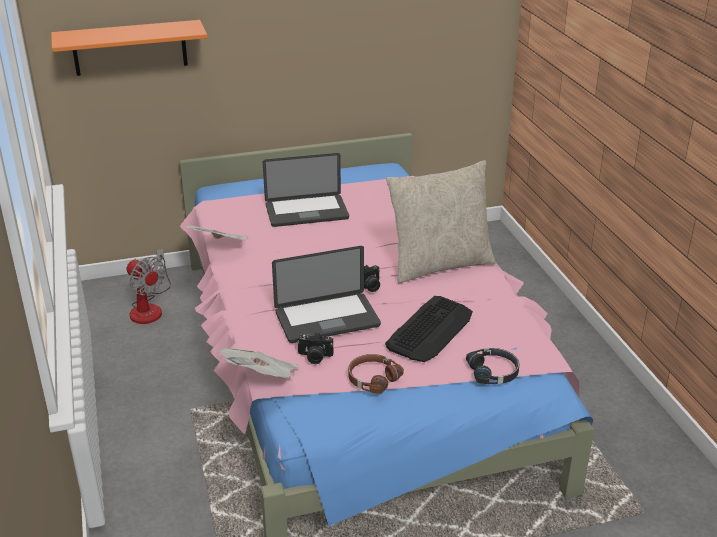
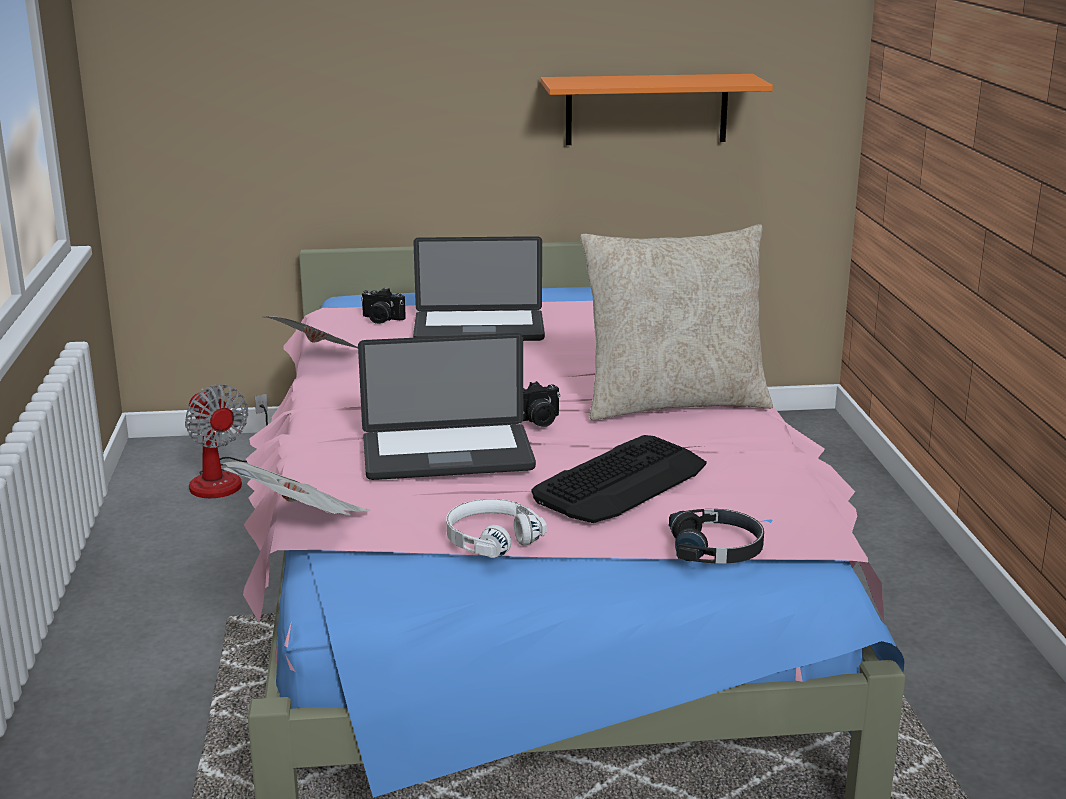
camera: 10 degrees right, 10 degrees down
orange shelf [51,20,208,76] -> orange shelf moved to [541,74,773,145]
camera [297,332,334,364] -> camera moved to [361,288,406,324]
brown headphones [348,354,404,394] -> white headphones [446,499,546,558]

